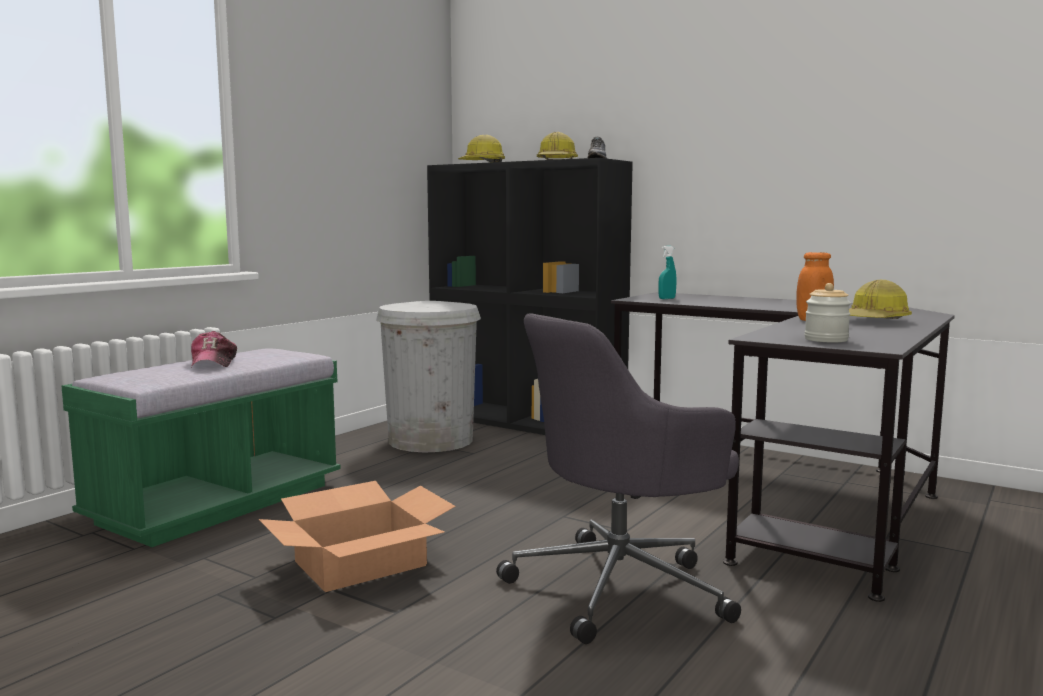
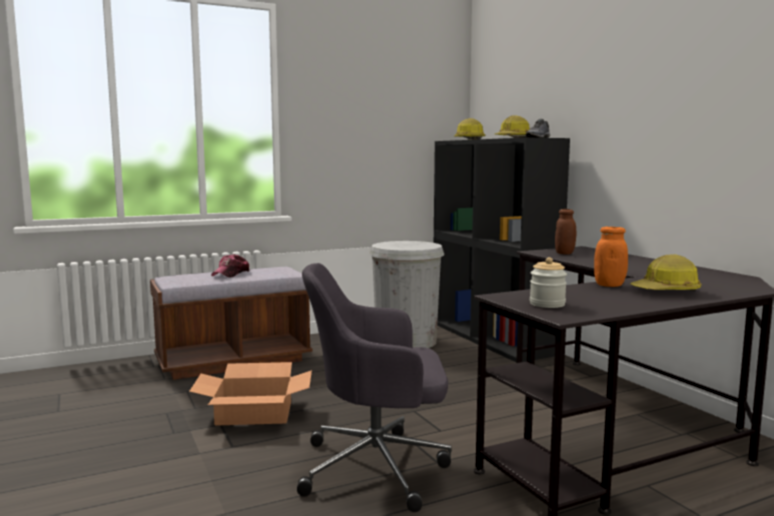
camera: 30 degrees right, 0 degrees up
green bench [61,348,341,547] -> brown bench [150,267,313,380]
turquoise spray bottle [658,246,677,299] -> brown jar [555,209,576,254]

